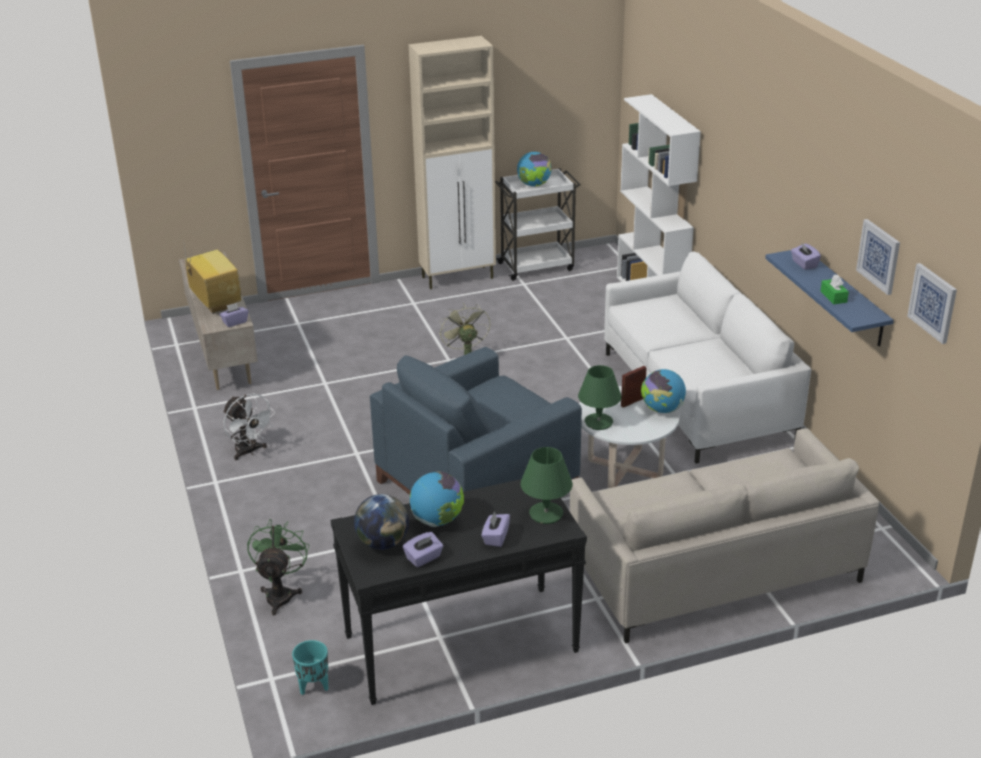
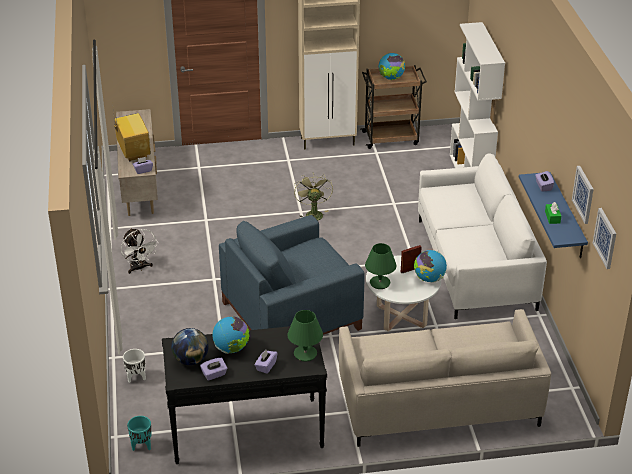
camera: 10 degrees right, 5 degrees up
green fan [247,519,310,615] -> white planter [123,349,146,383]
white cart [495,168,581,281] -> brown cart [360,65,427,149]

